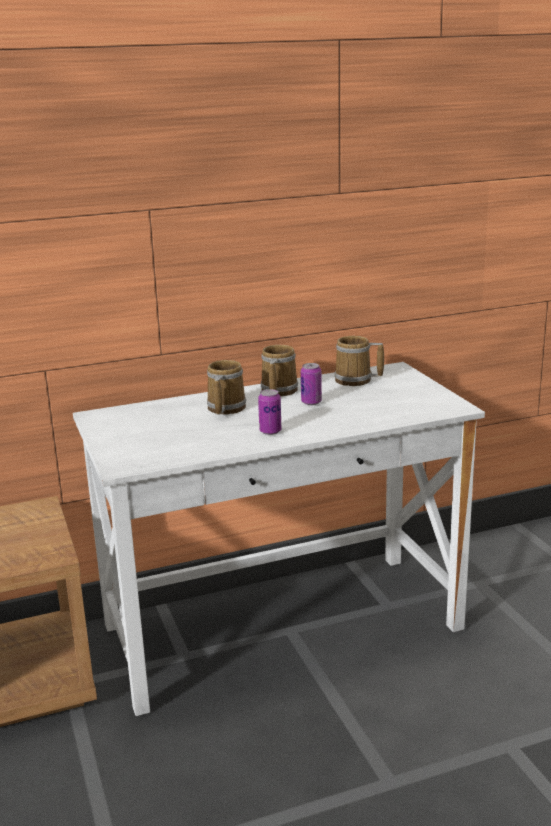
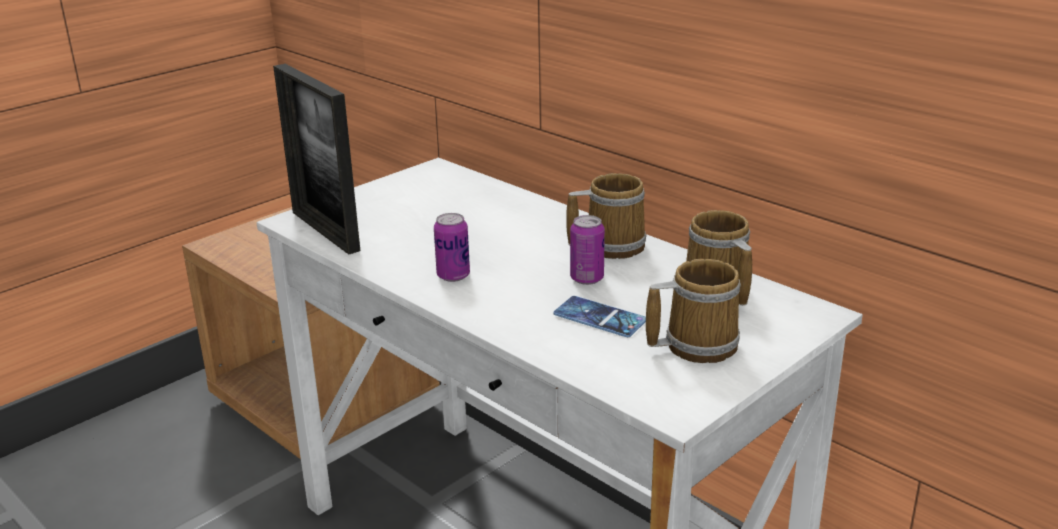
camera: 65 degrees right, 5 degrees up
mug [207,360,246,415] -> mug moved to [646,259,741,363]
none -> picture frame [273,64,360,255]
none -> phone [554,296,646,337]

